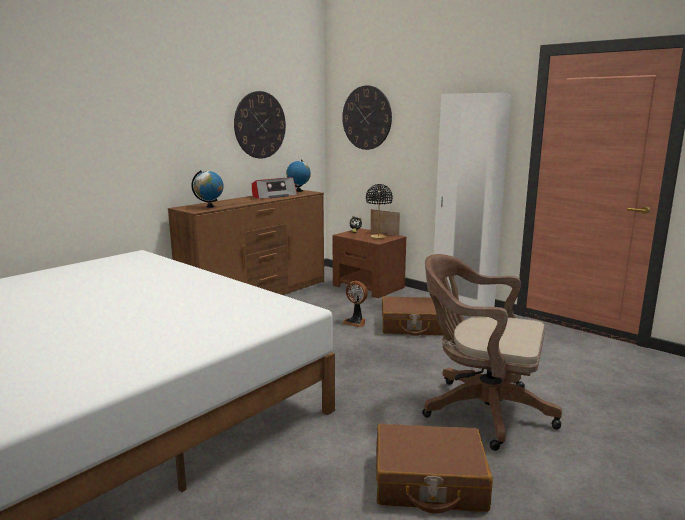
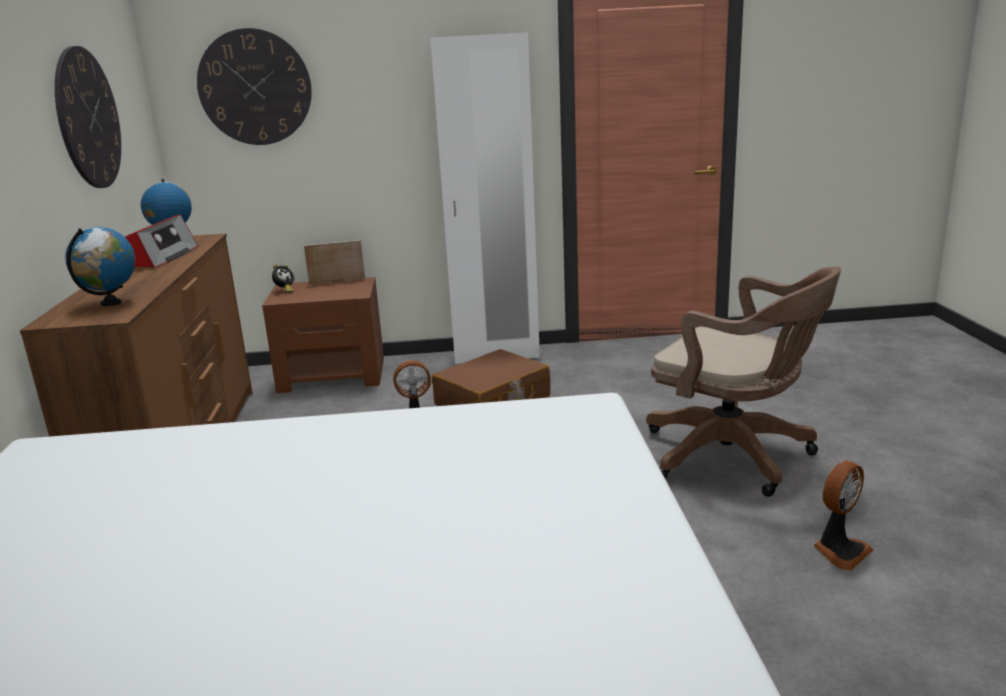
camera: 45 degrees left, 5 degrees up
black table lamp [366,184,393,239] -> none
brown suitcase [376,423,493,514] -> fan [813,461,874,570]
brown office chair [422,254,562,451] -> brown office chair turned 120 degrees counterclockwise [646,267,841,497]

